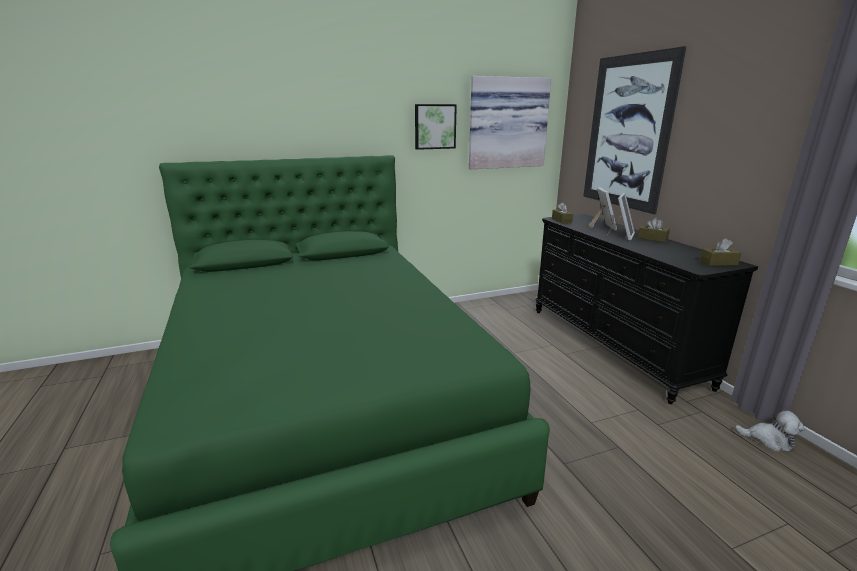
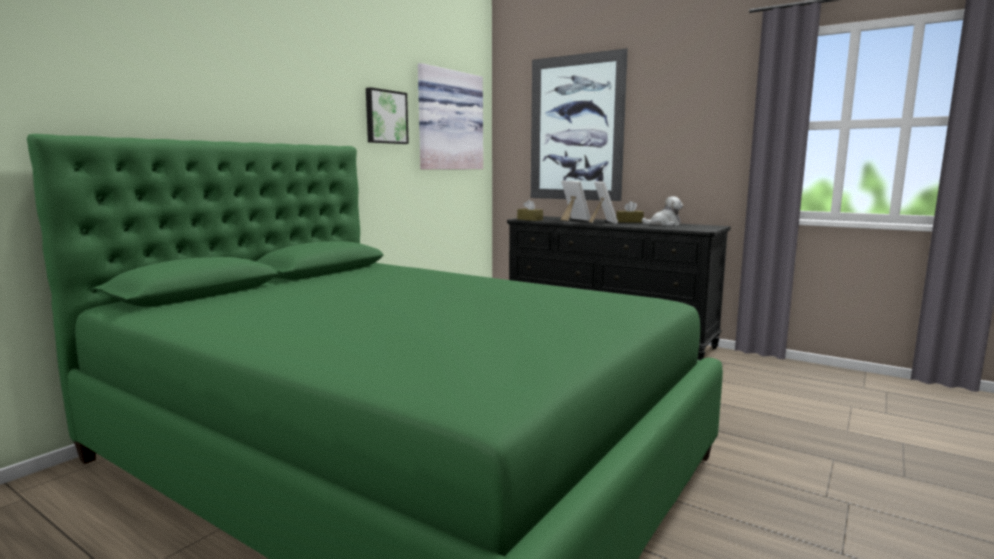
camera: 35 degrees left, 10 degrees down
brown tissue box [700,238,741,266] -> none
plush toy [735,411,805,452] -> plush toy moved to [642,196,683,226]

